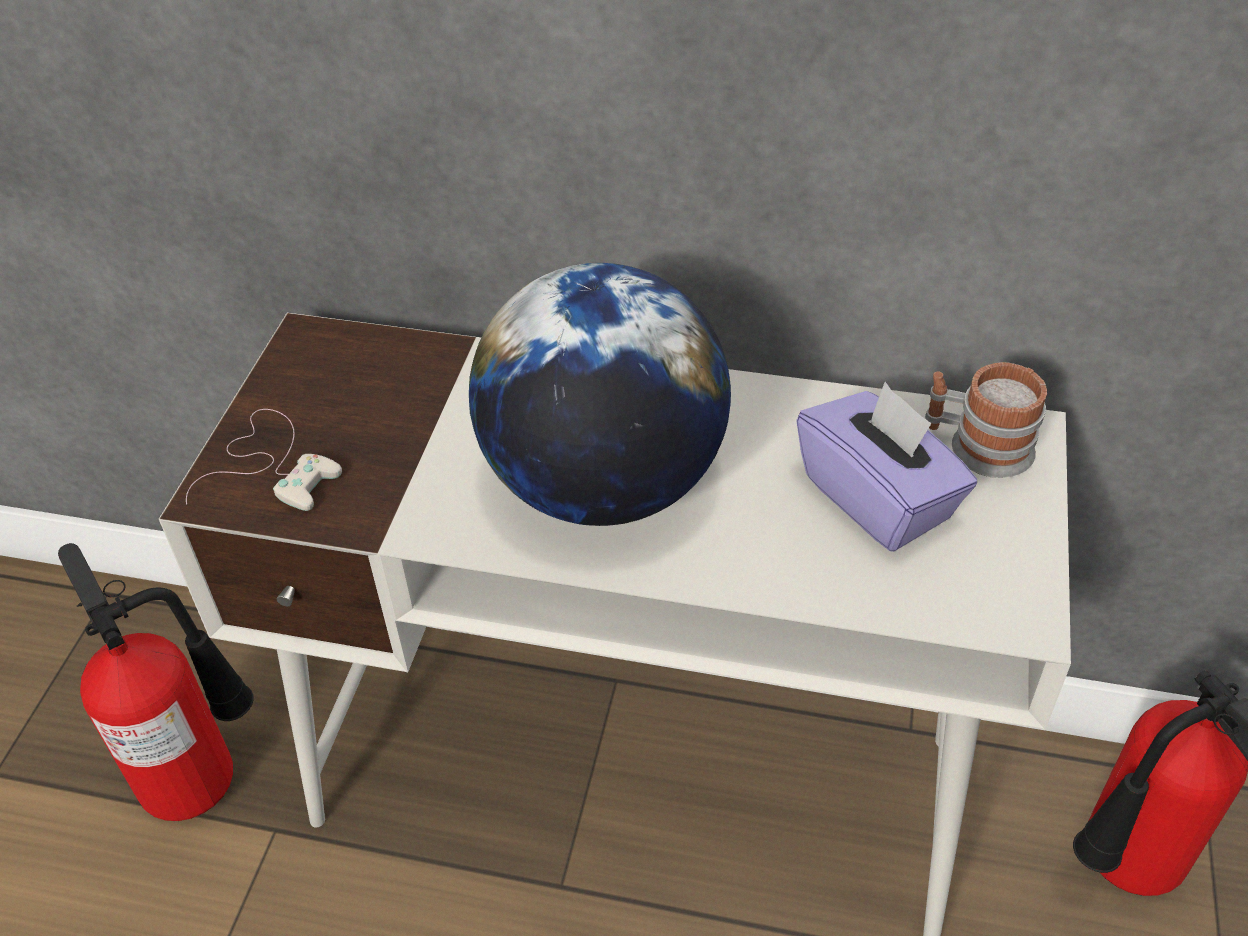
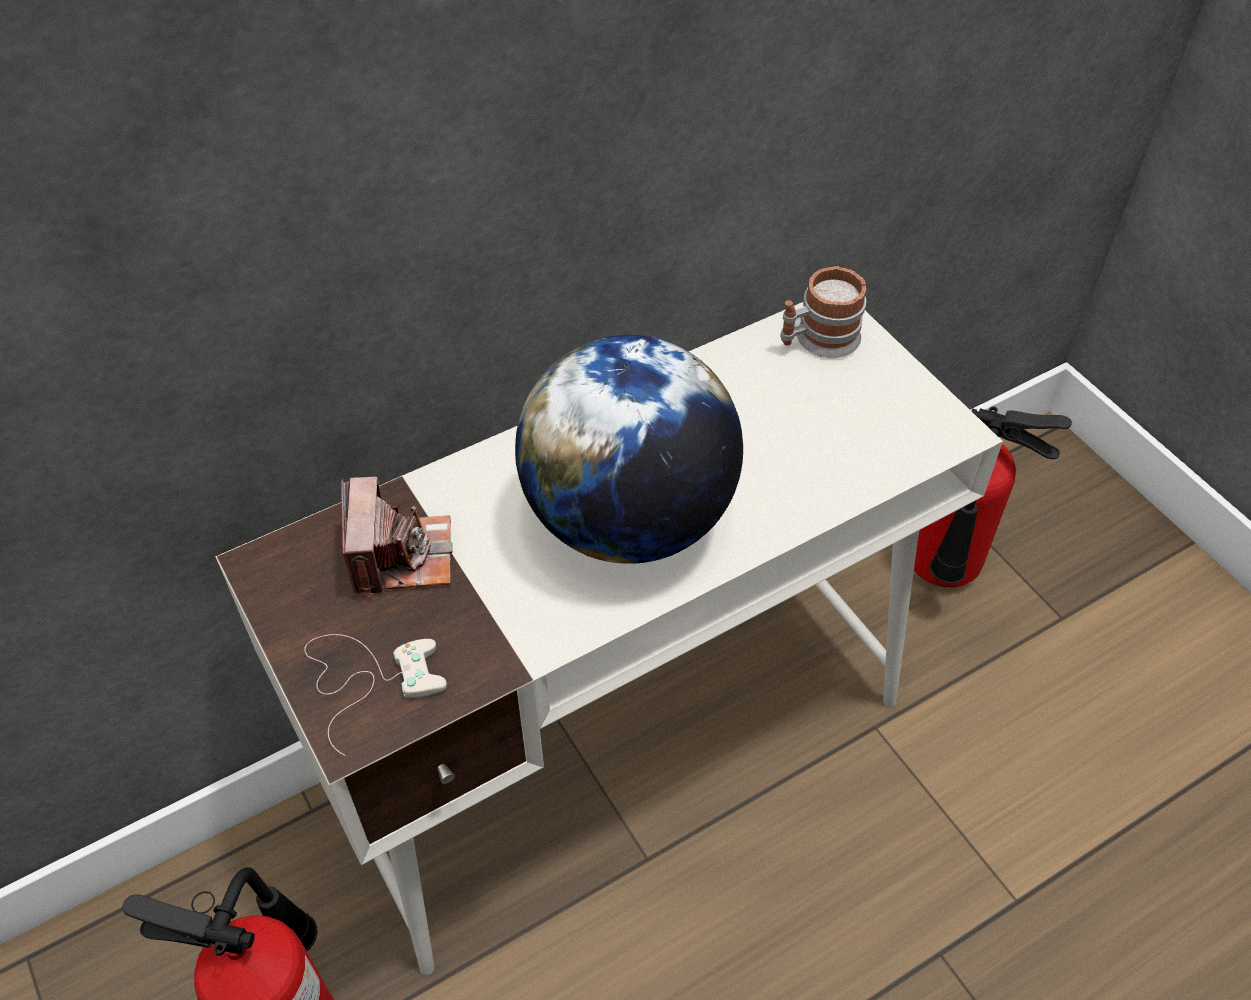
camera: 45 degrees left, 5 degrees up
purple tissue box [796,382,977,552] -> none
none -> camera [341,477,453,598]

